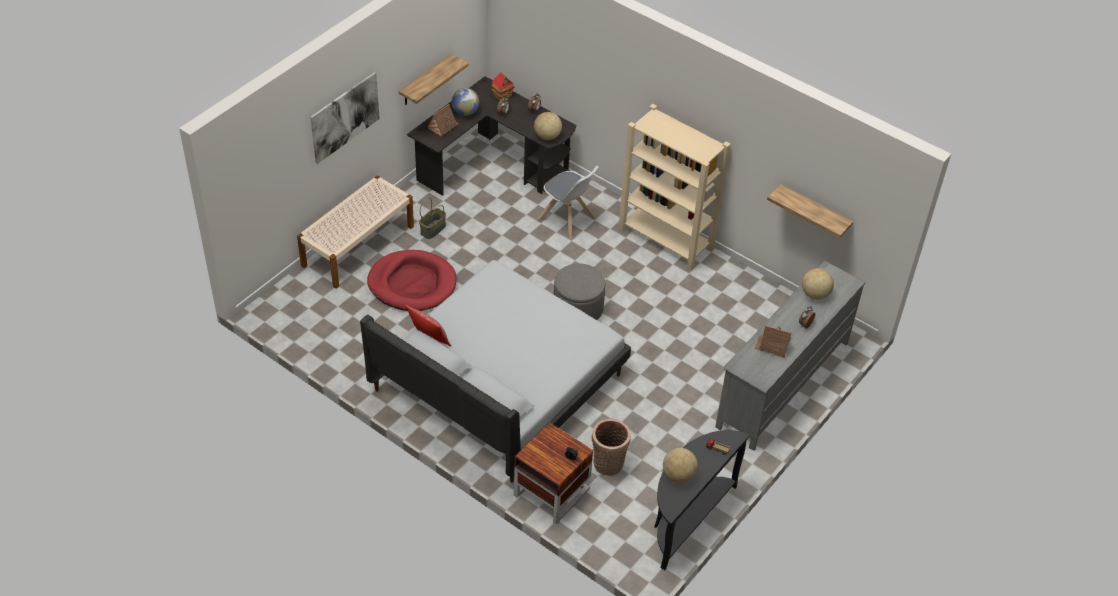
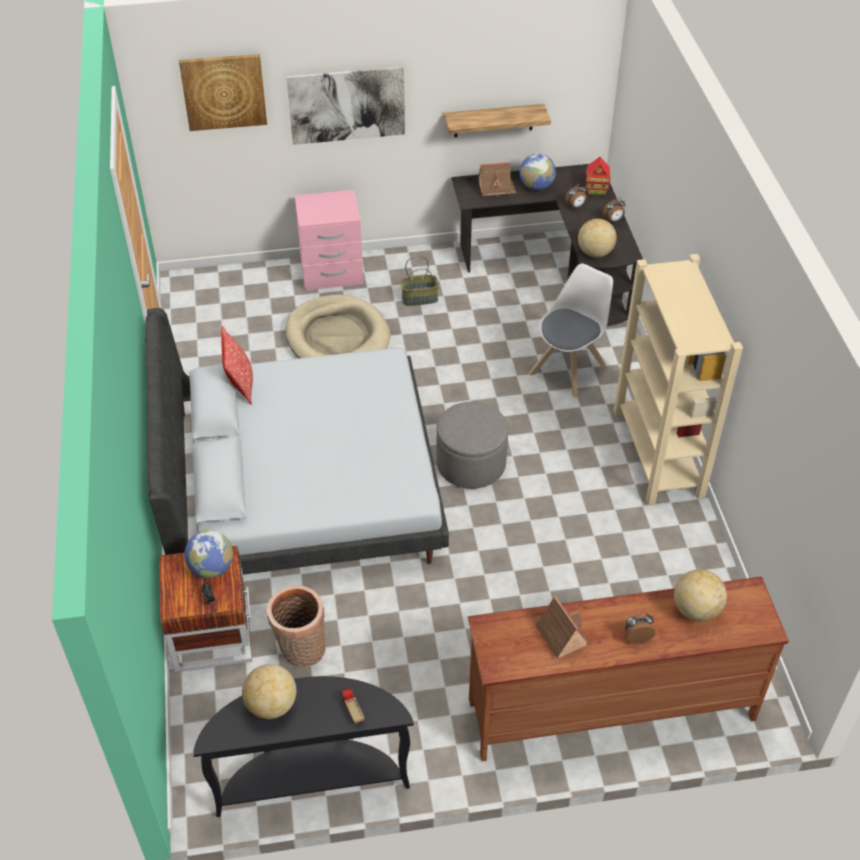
camera: 45 degrees right, 0 degrees up
beige bench [297,175,414,289] -> pink nightstand [295,190,363,290]
red dog bed [367,250,456,311] -> beige dog bed [286,294,390,358]
chair [537,166,599,239] -> chair turned 135 degrees counterclockwise [529,264,613,397]
grey dresser [715,260,865,451] -> brown dresser [468,577,789,761]
shelf [767,184,853,238] -> none
none -> picture [179,54,267,131]
none -> globe [184,530,233,578]

